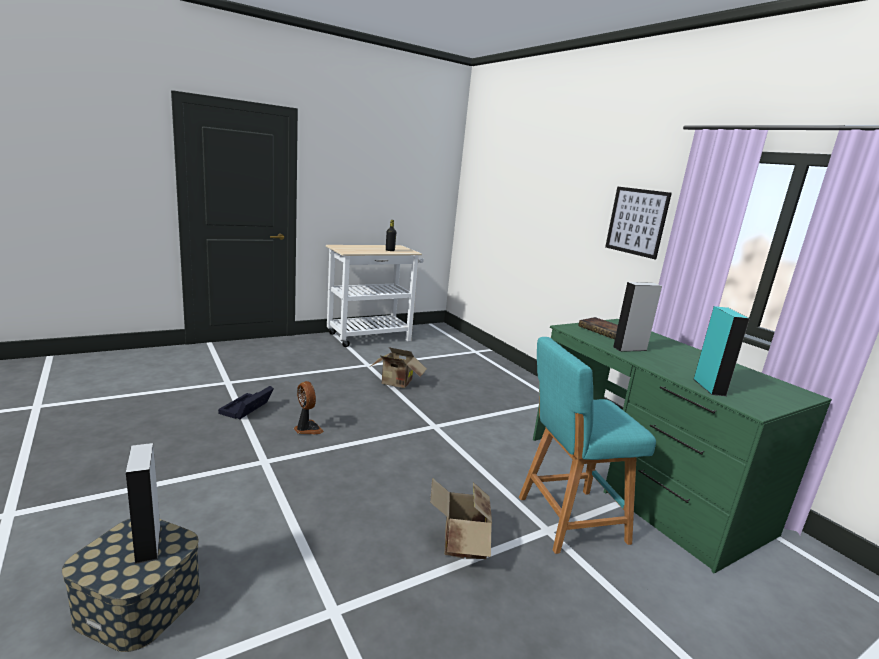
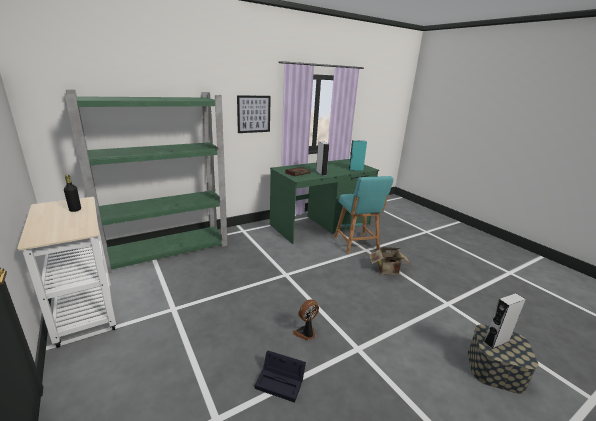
camera: 90 degrees left, 5 degrees up
cardboard box [371,347,427,388] -> none
none -> green bookcase [64,90,228,273]

